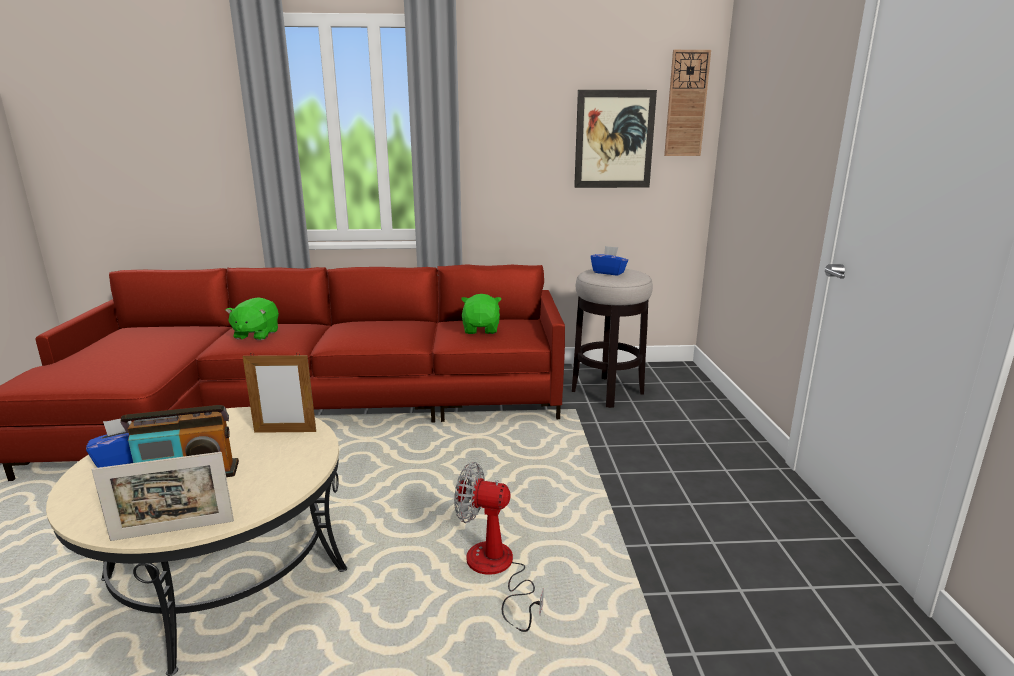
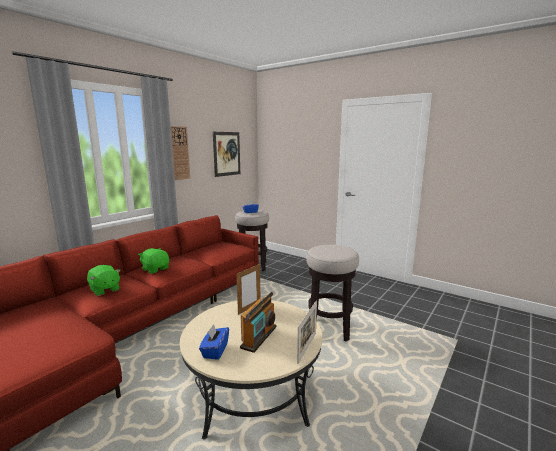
camera: 50 degrees left, 5 degrees down
fan [454,462,544,632] -> stool [306,245,359,342]
green plush toy [461,294,501,334] -> green plush toy moved to [138,248,169,274]
wall clock [664,50,711,156] -> wall clock moved to [171,126,190,180]

